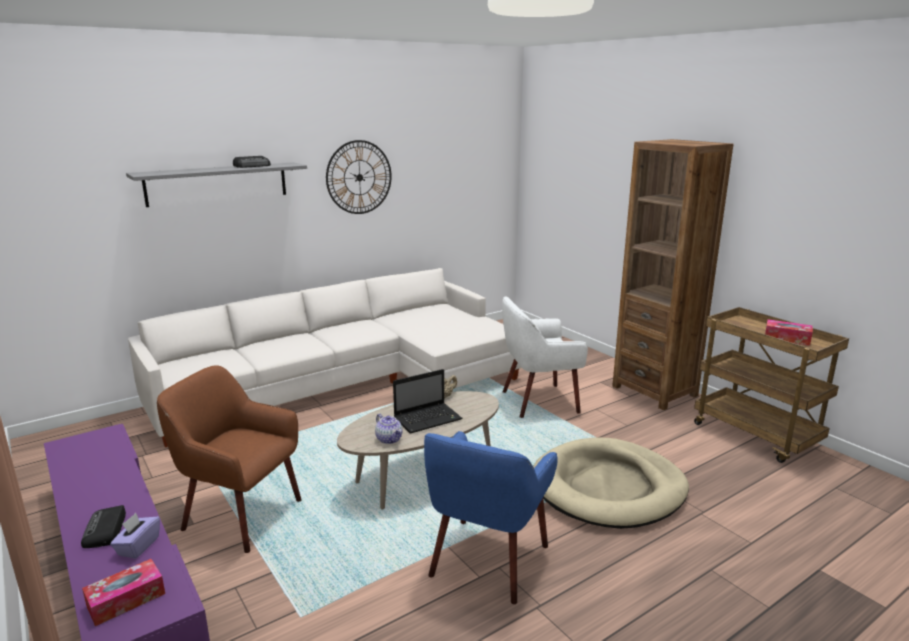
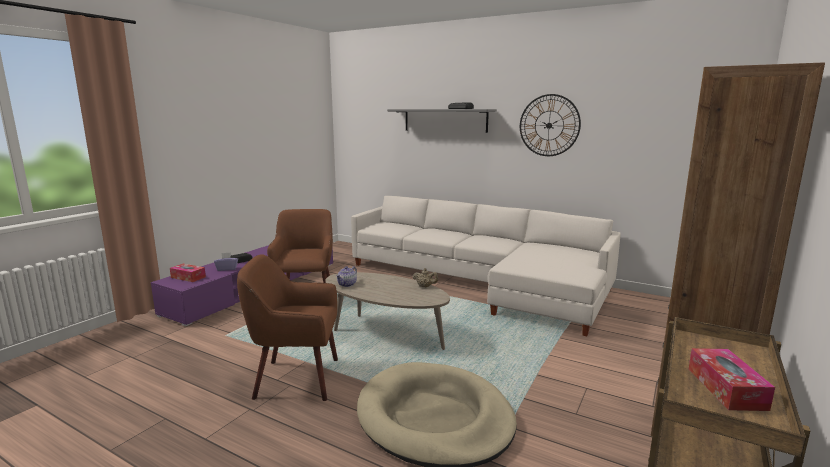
camera: 65 degrees right, 5 degrees down
laptop [393,369,462,434] -> none
blue armchair [424,431,558,604] -> brown armchair [237,254,338,401]
white armchair [502,296,588,418] -> none

